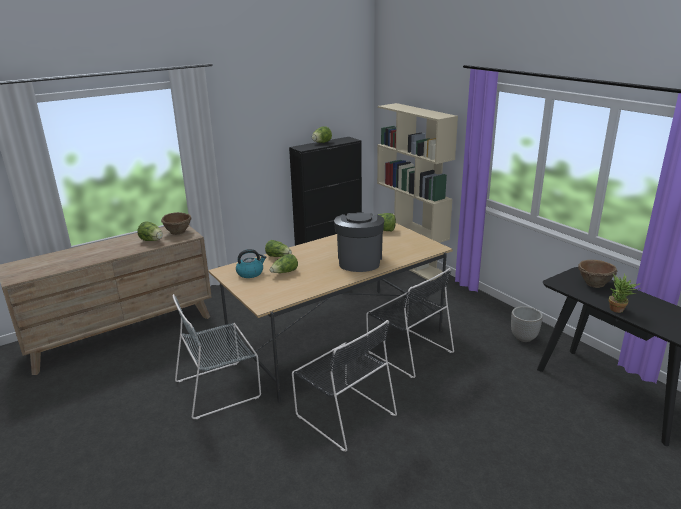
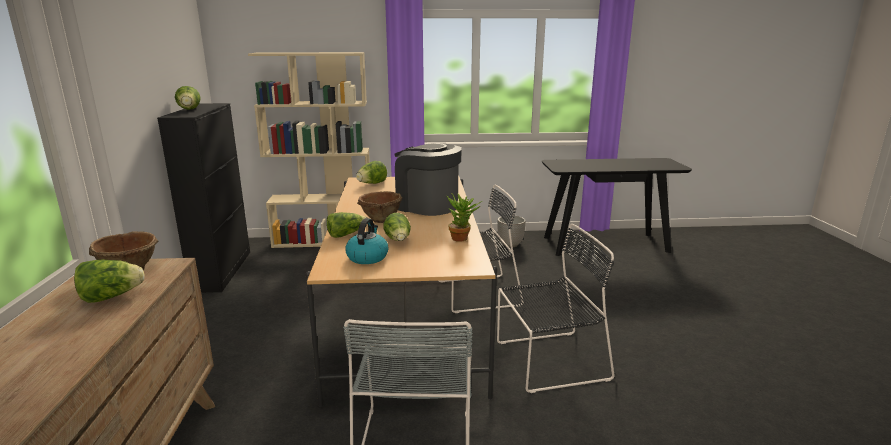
camera: 60 degrees left, 5 degrees down
brown bowl [578,260,617,288] -> brown bowl moved to [357,191,402,223]
potted plant [609,273,641,313] -> potted plant moved to [447,193,482,242]

